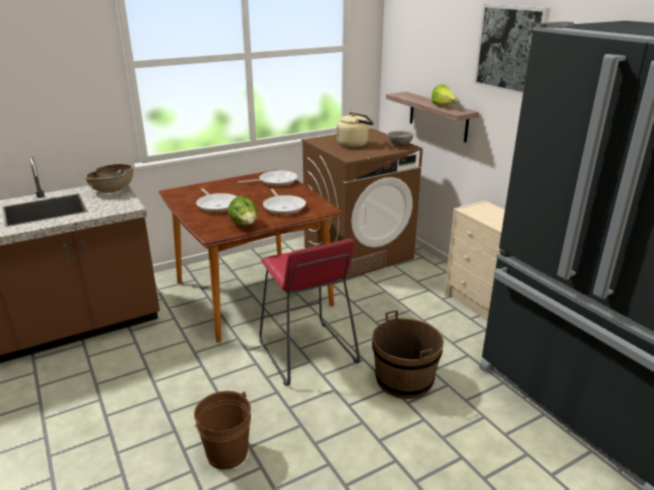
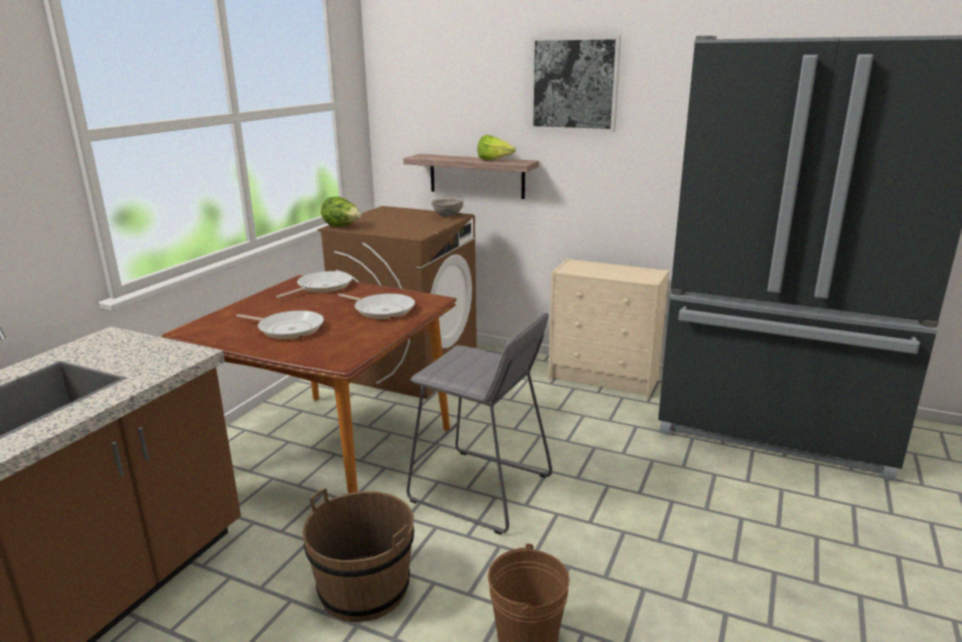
camera: 35 degrees left, 5 degrees down
brown bowl [85,164,133,193] -> none
lettuce [228,196,258,226] -> lettuce moved to [321,197,361,227]
red stool [259,239,360,386] -> grey stool [406,313,552,535]
beige kettle [337,112,374,148] -> none
brown bucket [372,310,444,399] -> brown bucket moved to [303,488,414,622]

